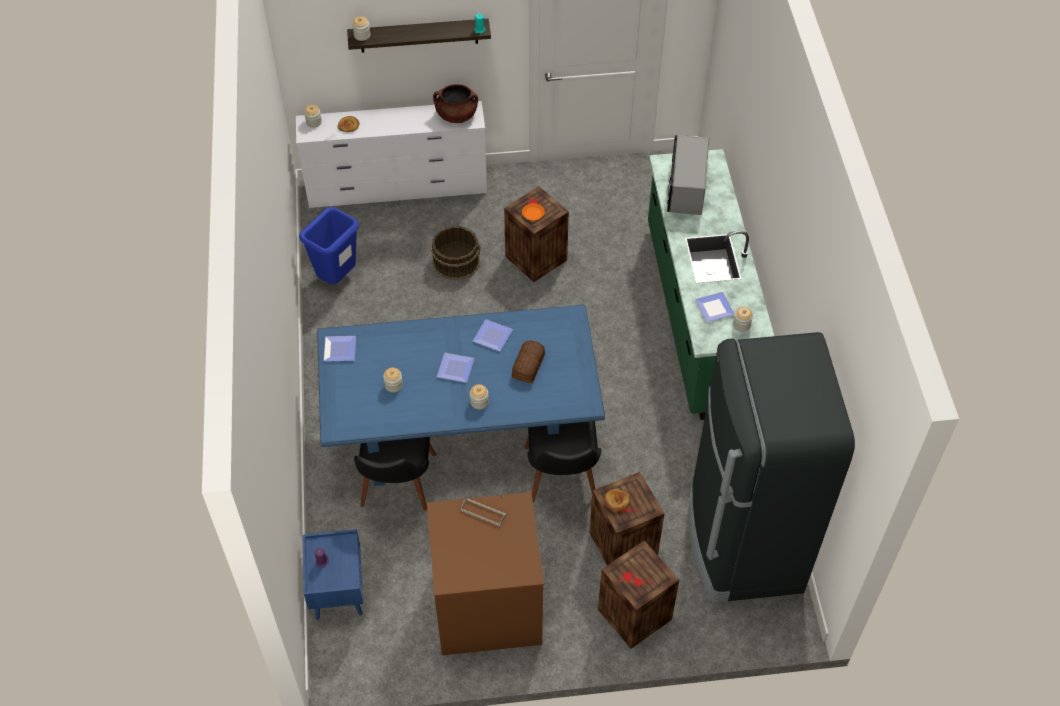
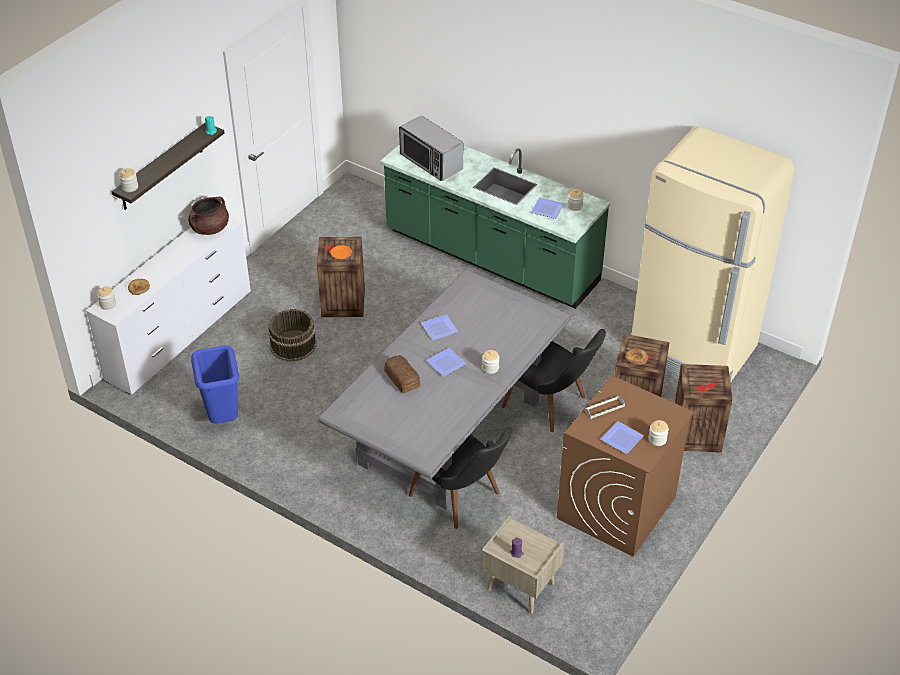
camera: 50 degrees left, 10 degrees down
blue nightstand [303,529,363,620] -> beige nightstand [481,515,565,614]
blue dining table [317,305,605,486] -> grey dining table [318,269,571,510]
plate [323,336,356,361] -> plate moved to [600,421,644,454]
jar [383,367,403,393] -> jar moved to [648,420,669,446]
bread [512,341,545,383] -> bread moved to [384,355,420,393]
black fridge [688,332,855,603] -> beige fridge [631,127,794,383]

